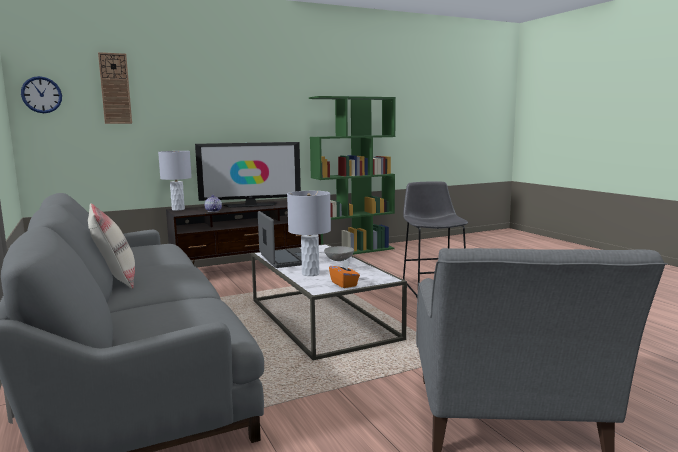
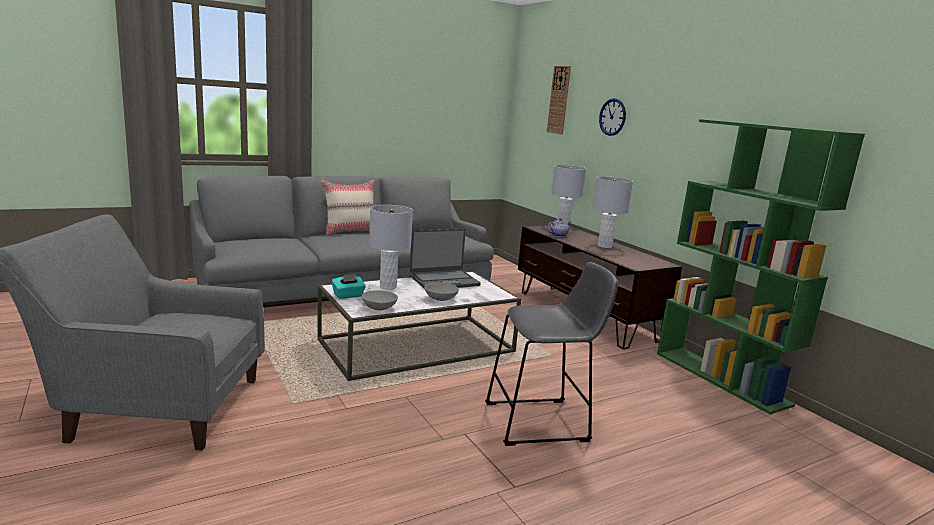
camera: 85 degrees right, 5 degrees up
wall clock [21,76,62,113] -> wall clock moved to [599,98,626,136]
television [195,142,301,208] -> grey table lamp [592,176,633,248]
orange tissue box [329,259,360,288] -> turquoise tissue box [331,274,366,299]
none -> grey bowl [361,290,398,310]

